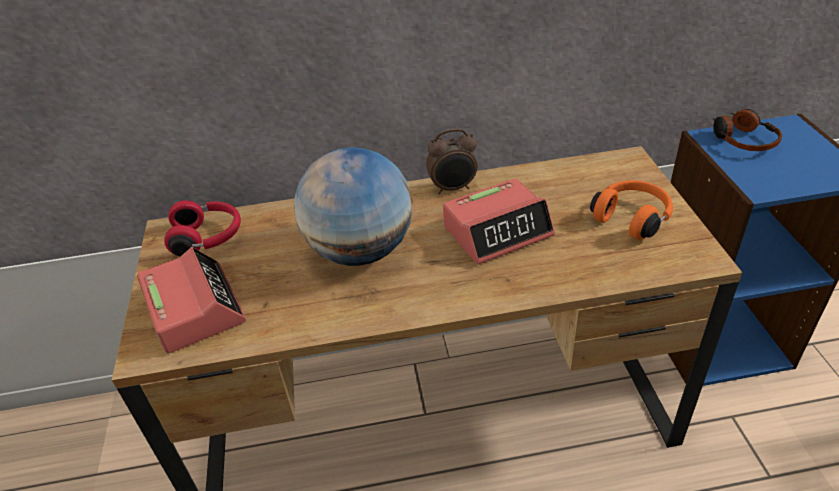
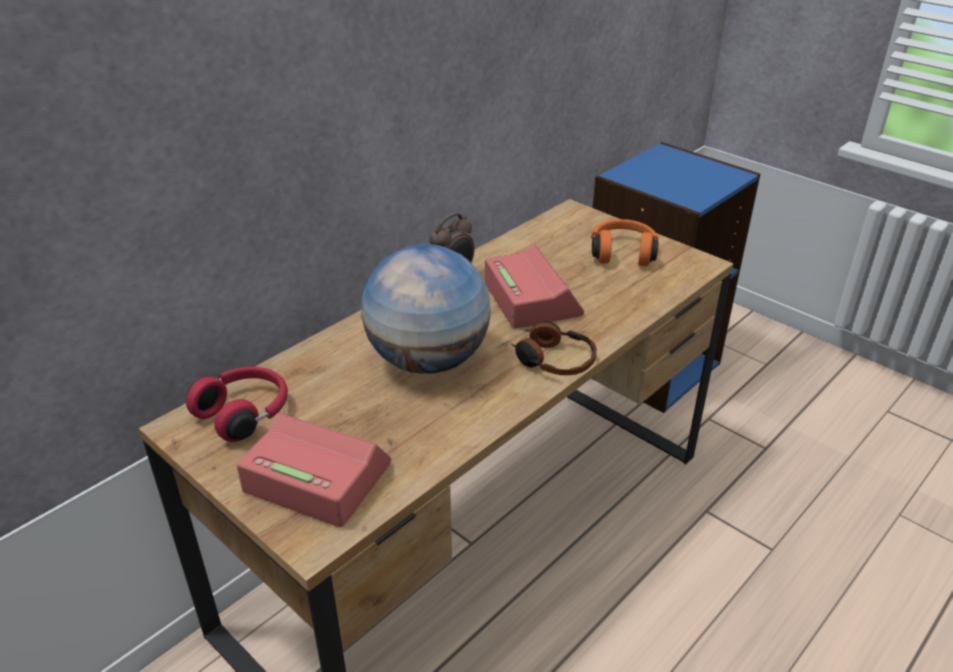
camera: 40 degrees left, 5 degrees down
alarm clock [443,178,555,265] -> alarm clock turned 45 degrees counterclockwise [485,245,584,329]
headphones [713,109,782,151] -> headphones moved to [511,321,597,375]

